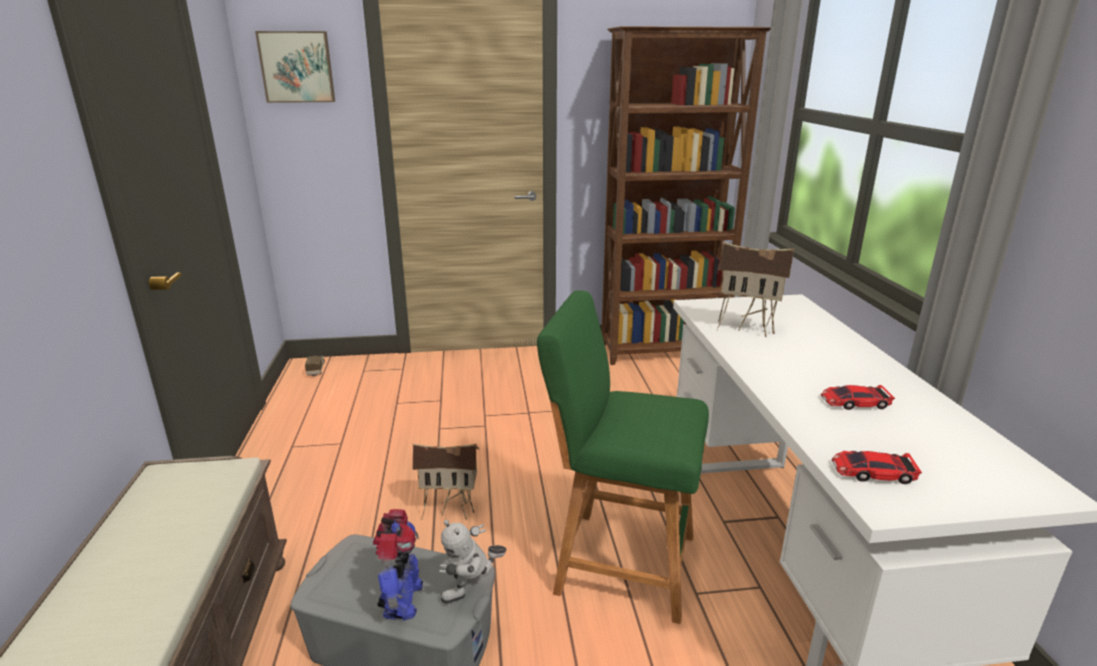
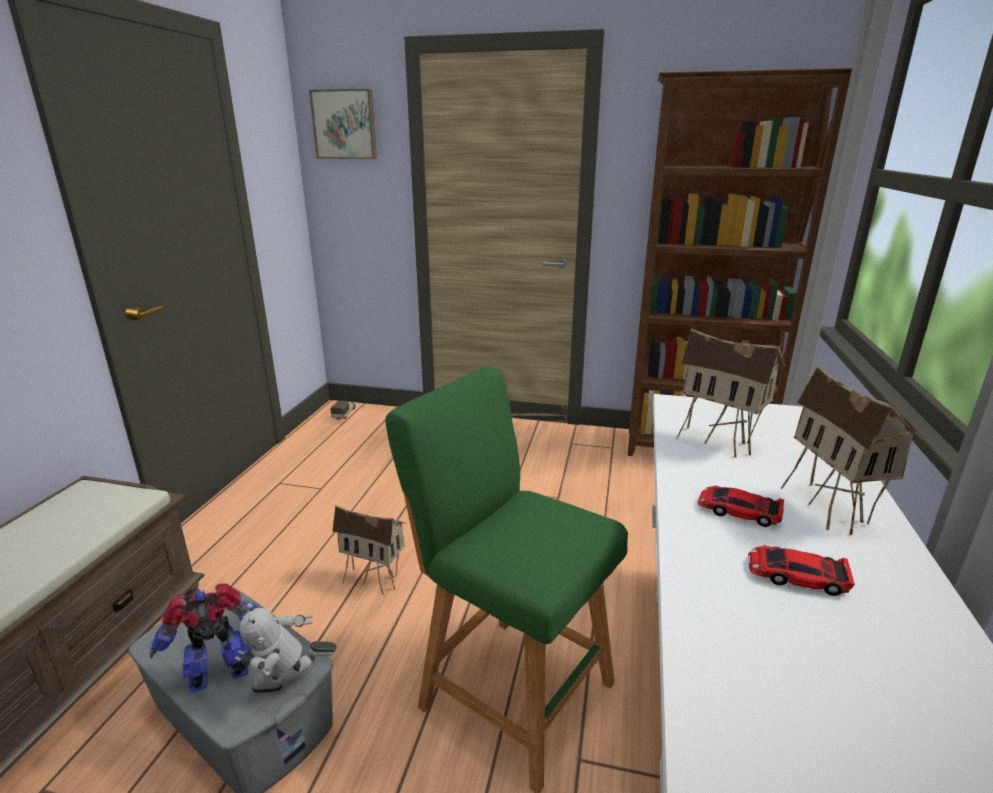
camera: 20 degrees right, 0 degrees up
toy robot [373,509,423,621] -> toy robot turned 135 degrees counterclockwise [150,583,258,693]
toy car [832,451,922,484] -> toy car moved to [697,486,784,527]
none -> toy house [780,365,922,535]

